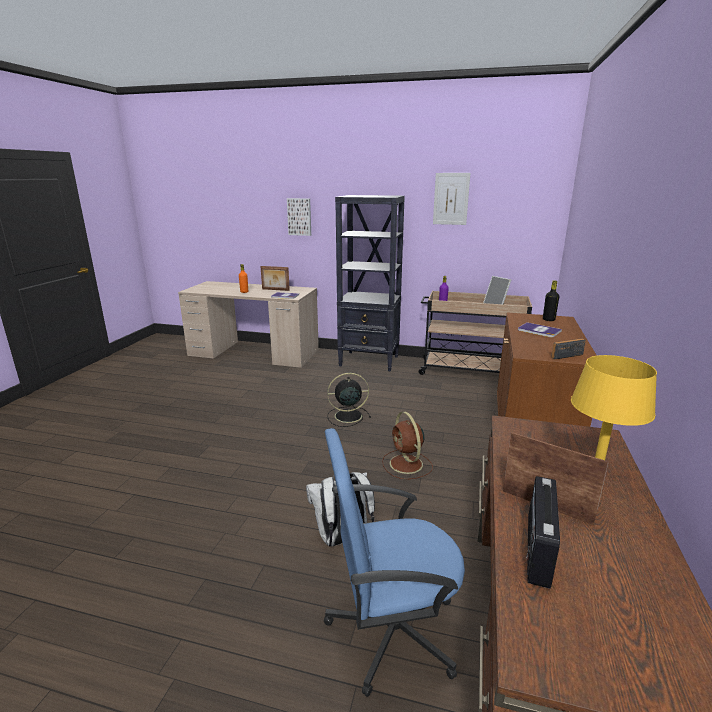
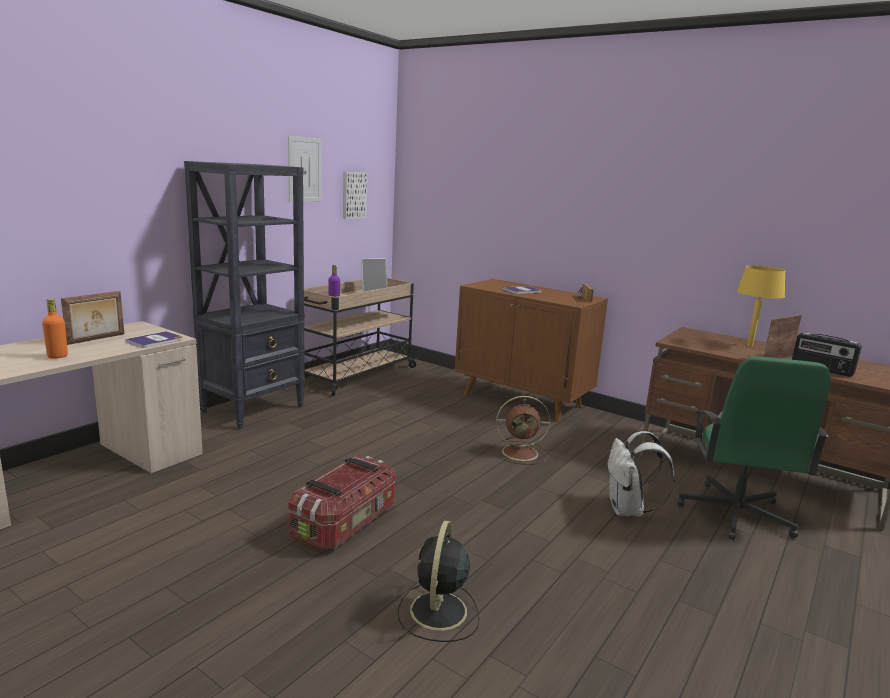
camera: 70 degrees left, 5 degrees down
picture [287,198,311,236] -> picture moved to [343,172,367,219]
blue office chair [323,428,465,697] -> green office chair [677,356,830,540]
black fan [327,373,371,427] -> black fan moved to [398,520,479,642]
black bottle [543,281,559,321] -> none
none -> storage box [289,454,396,551]

